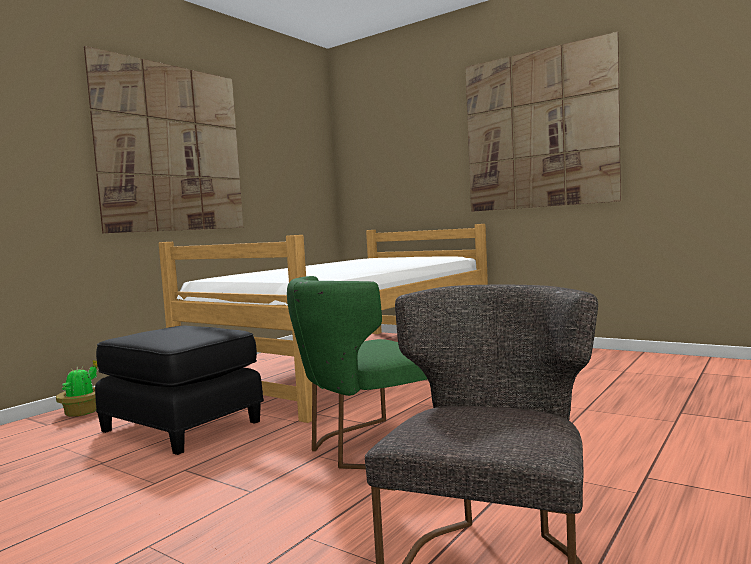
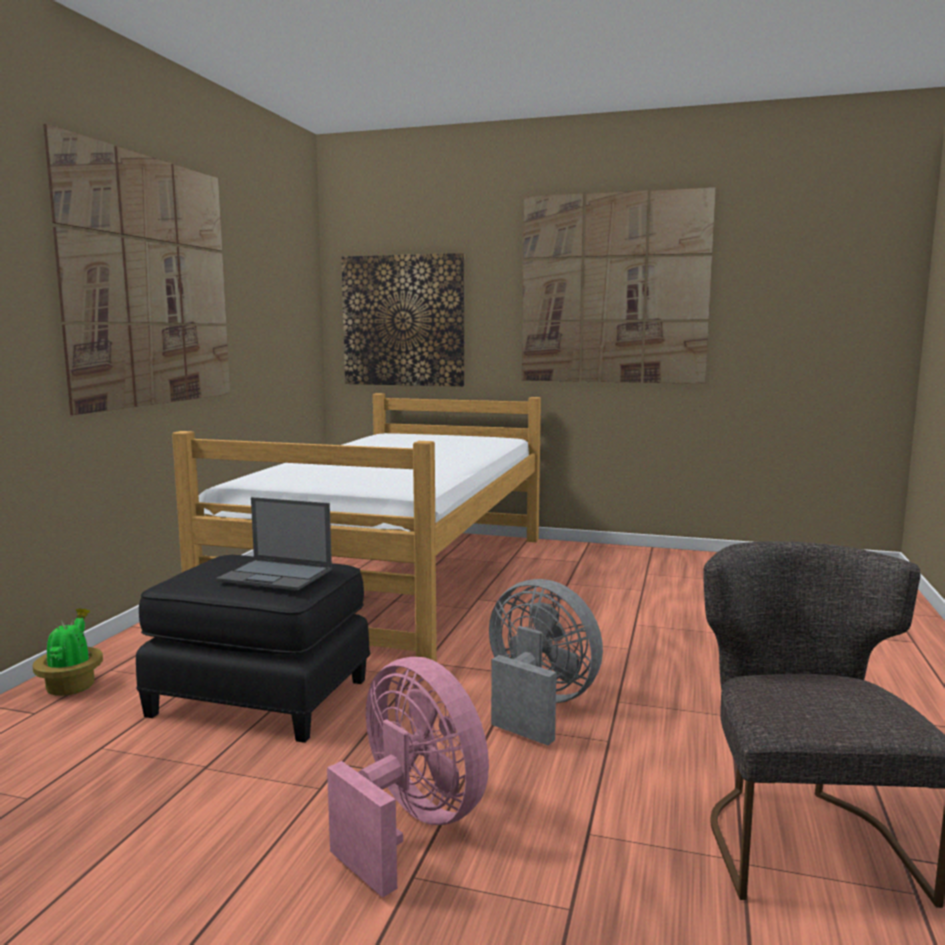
camera: 20 degrees left, 5 degrees up
green chair [287,276,427,469] -> grey fan [489,579,603,746]
none -> laptop [216,497,332,591]
none -> pink fan [327,657,489,898]
none -> picture [341,253,465,386]

